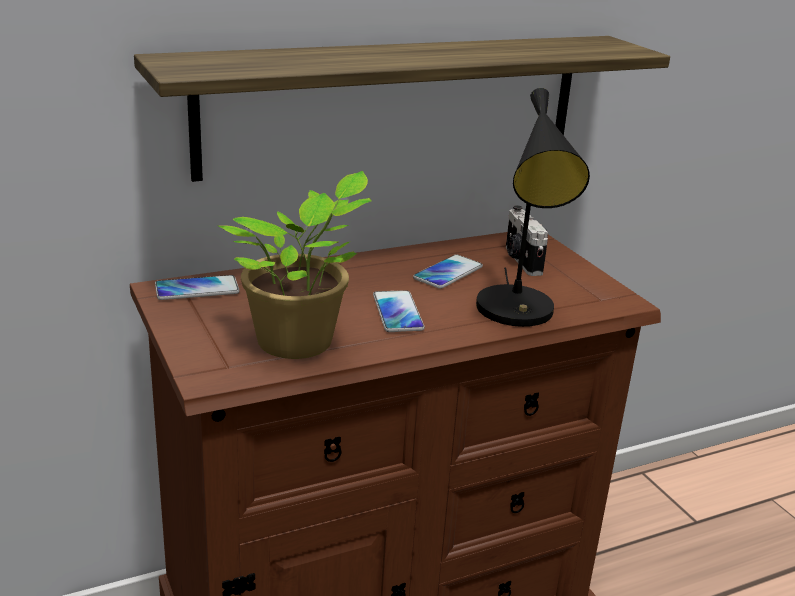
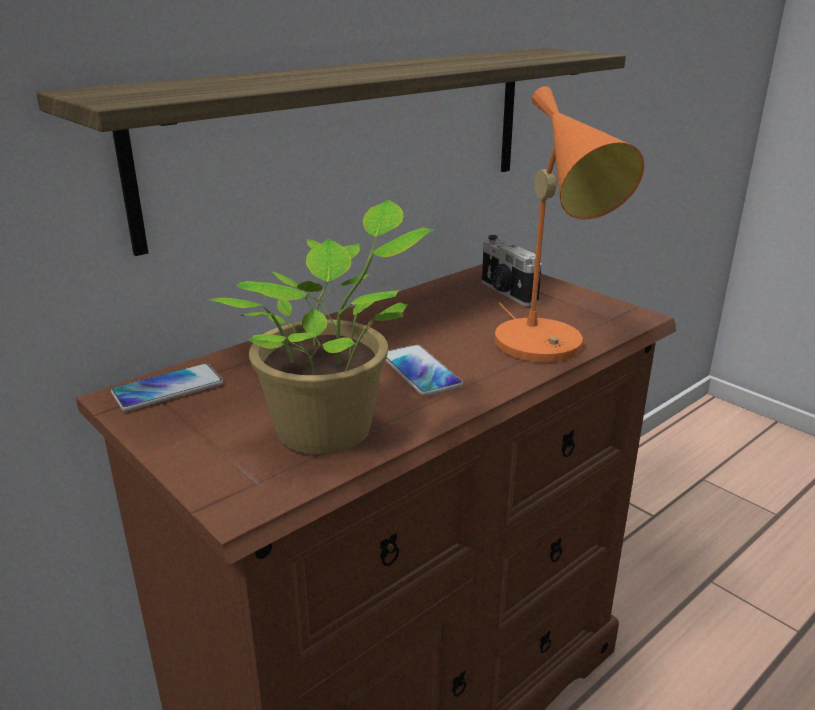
camera: 15 degrees left, 0 degrees up
phone [413,255,483,289] -> none
black table lamp [476,88,590,327] -> orange table lamp [494,86,644,362]

